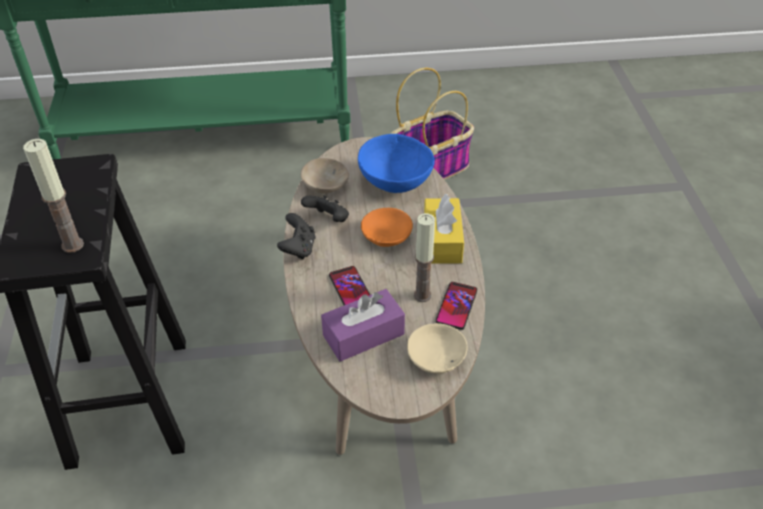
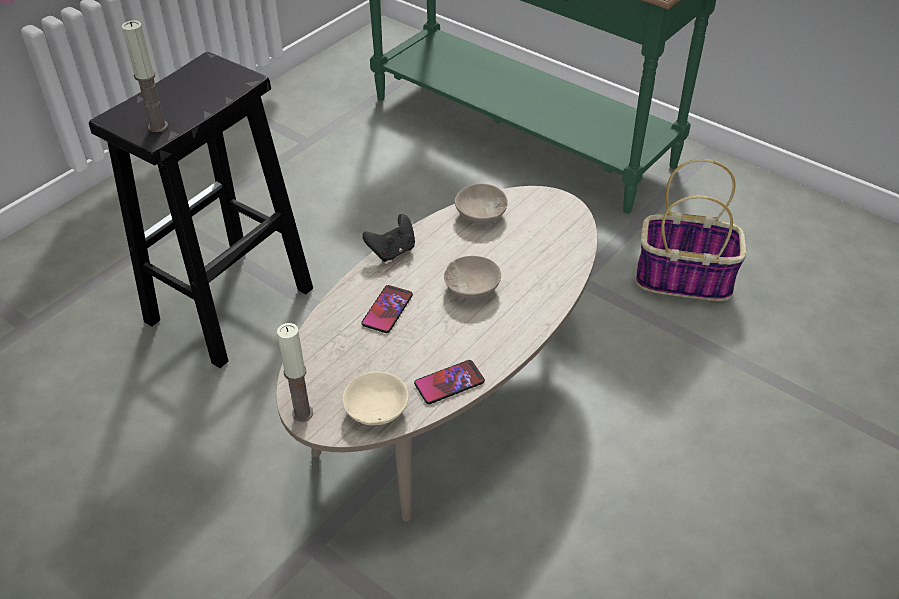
camera: 45 degrees right, 0 degrees up
black game controller [301,195,349,222] -> none
purple tissue box [321,289,405,362] -> none
blue bowl [358,134,435,193] -> none
orange bowl [361,208,413,247] -> beige bowl [444,256,501,299]
candle [414,213,435,302] -> candle moved to [277,323,313,422]
yellow tissue box [424,194,464,264] -> none

